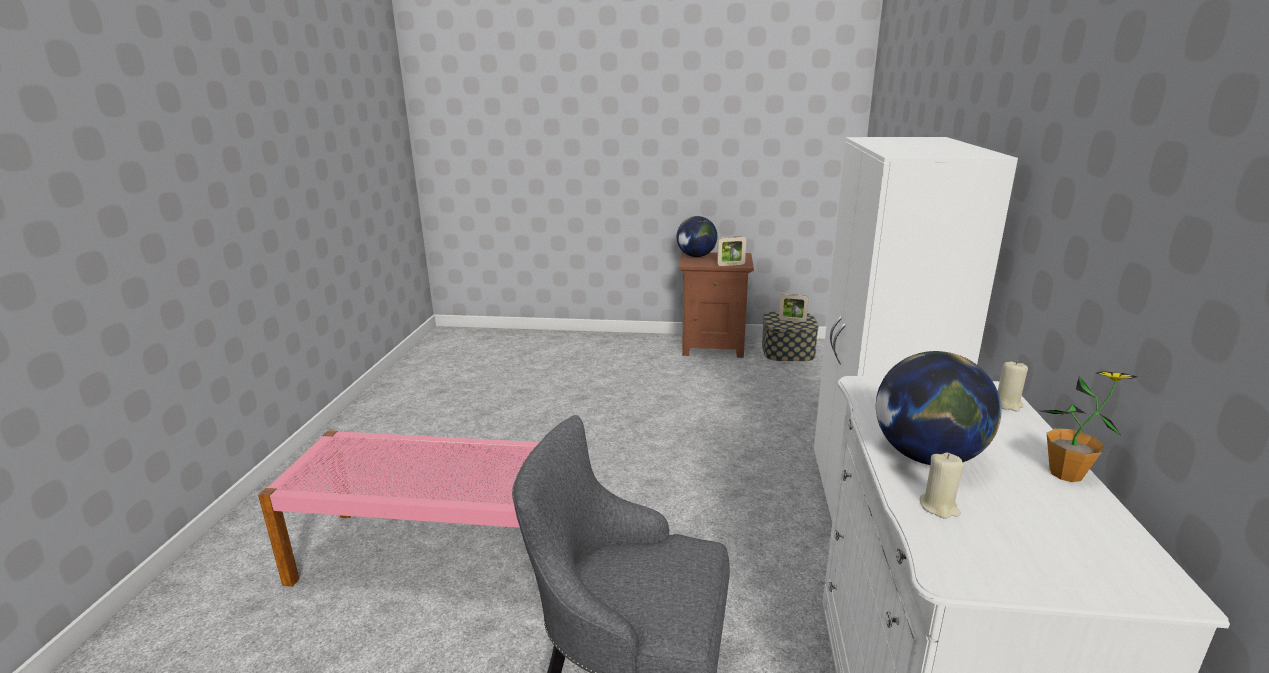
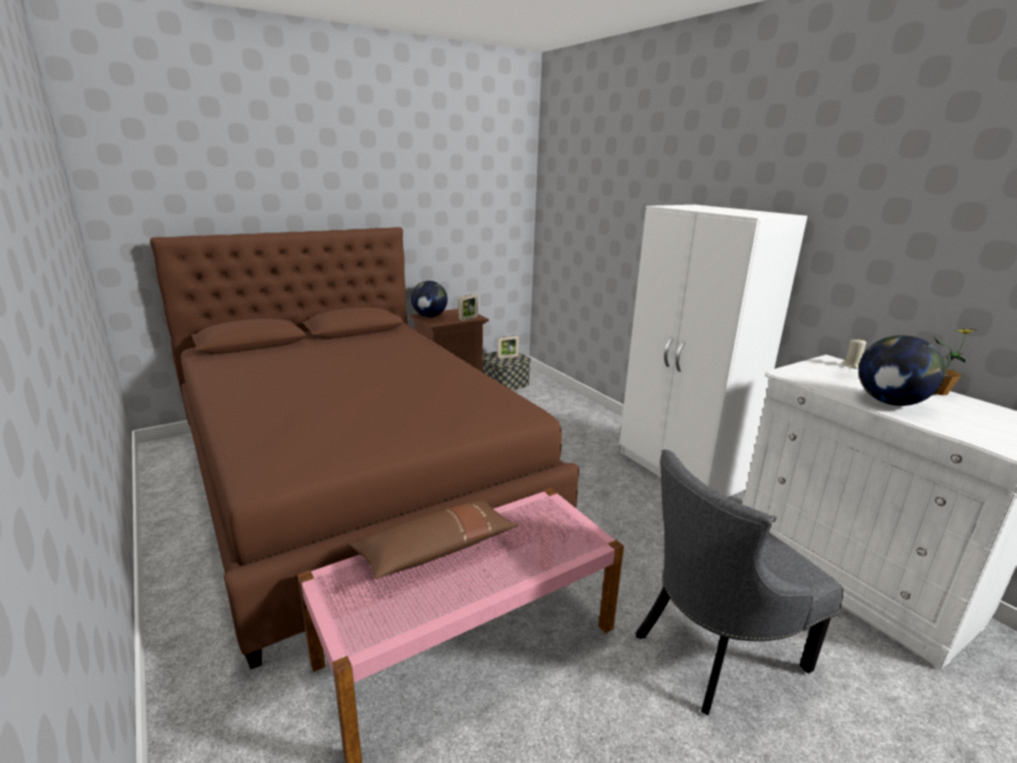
camera: 40 degrees left, 0 degrees up
beige candle [920,453,964,518] -> none
none -> brown bed [150,227,579,669]
none -> brown pillow [350,500,518,579]

